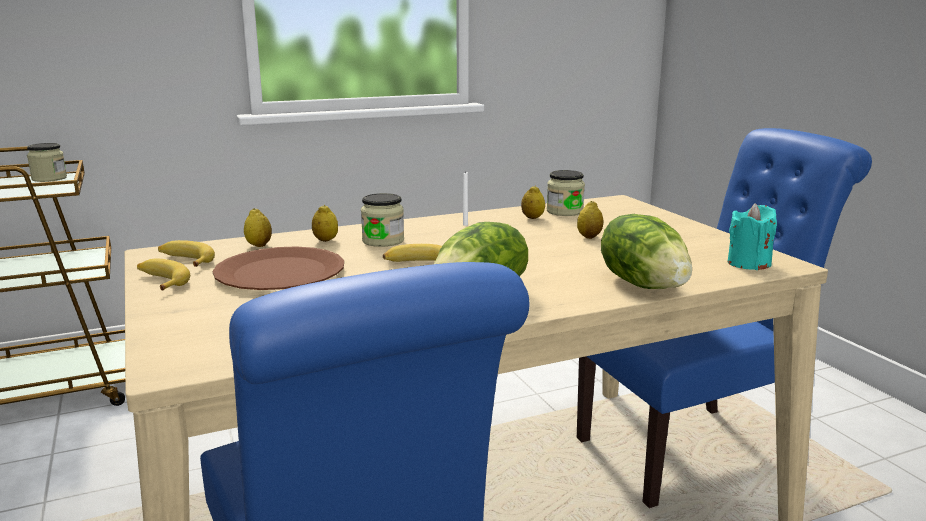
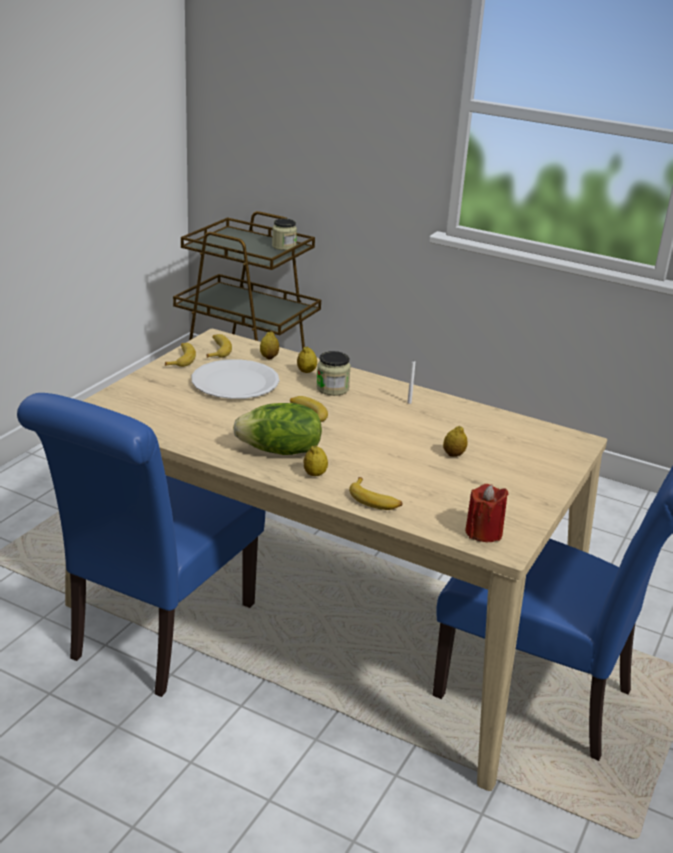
camera: 50 degrees right, 10 degrees up
brown plate [213,246,344,290] -> white plate [191,359,279,399]
lemon [521,186,545,219] -> lemon moved to [304,446,328,476]
jar [547,170,585,216] -> none
lettuce [601,214,692,289] -> banana [349,477,402,510]
turquoise candle [728,203,777,270] -> red candle [465,484,508,542]

